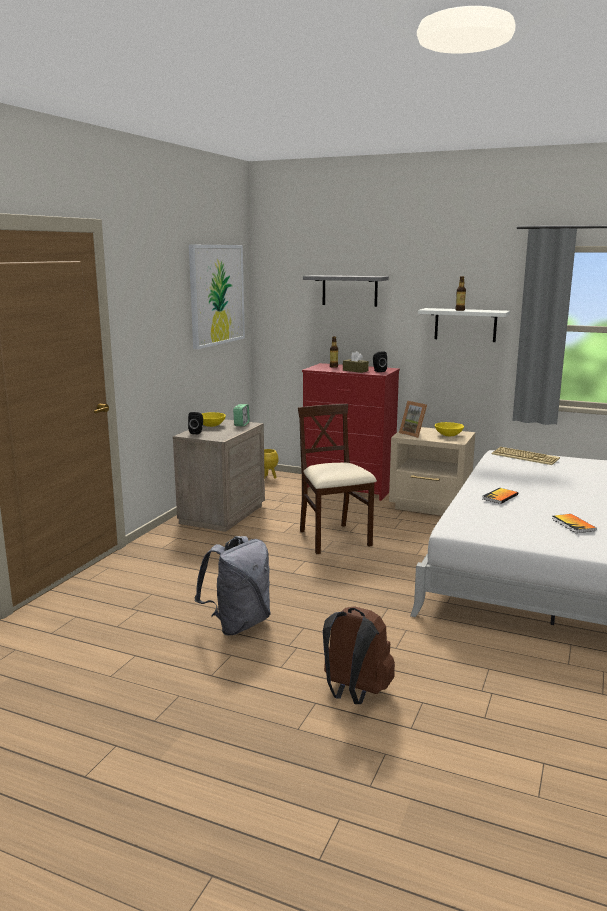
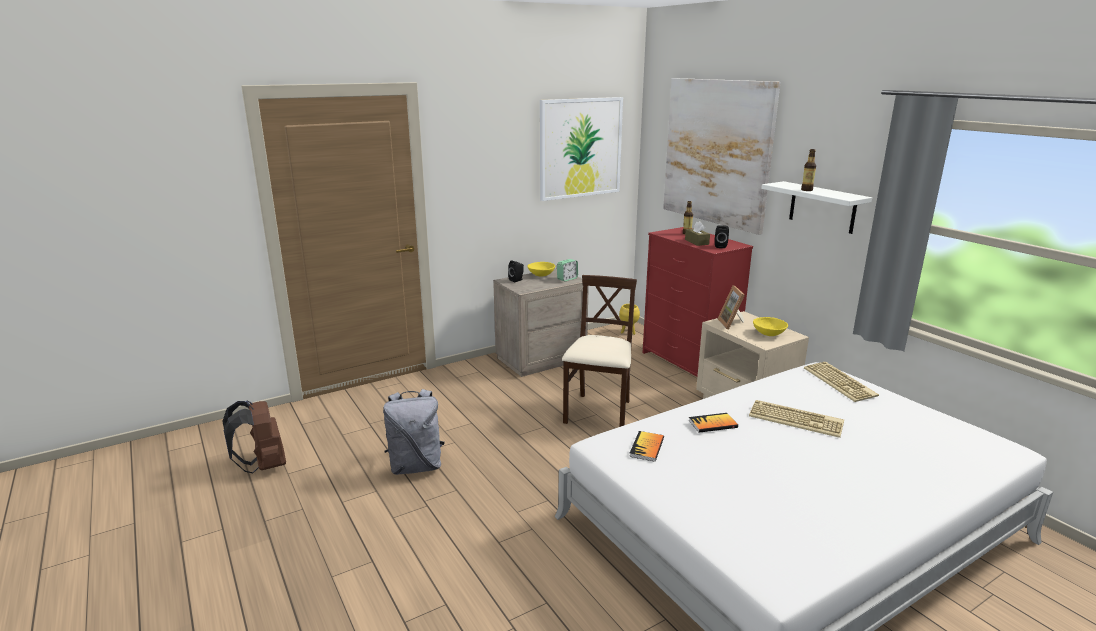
camera: 35 degrees right, 5 degrees up
grey shelf [303,275,389,307] -> picture [663,78,781,235]
brown backpack [323,606,395,704] -> brown backpack moved to [222,401,286,473]
book [552,514,597,533] -> book moved to [629,431,664,462]
none -> keyboard [749,400,844,438]

